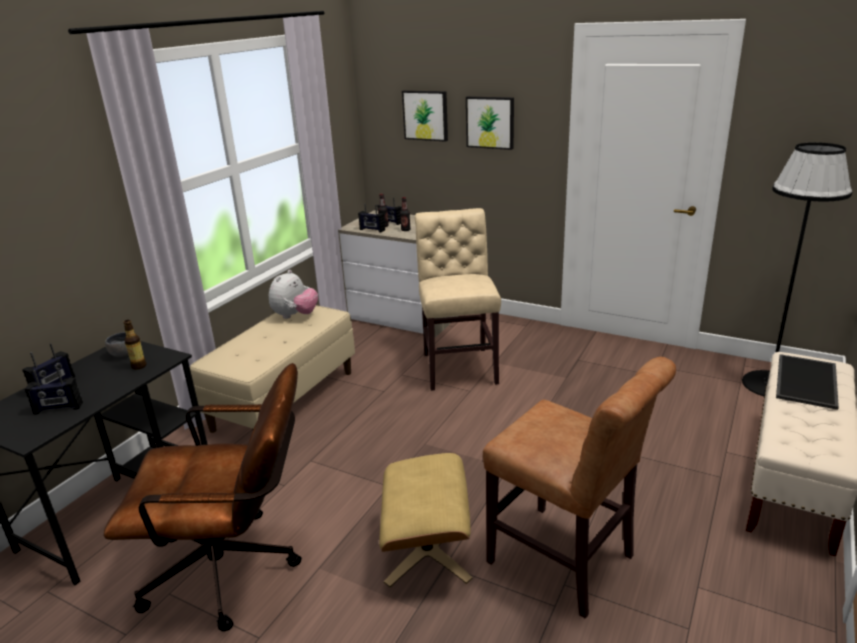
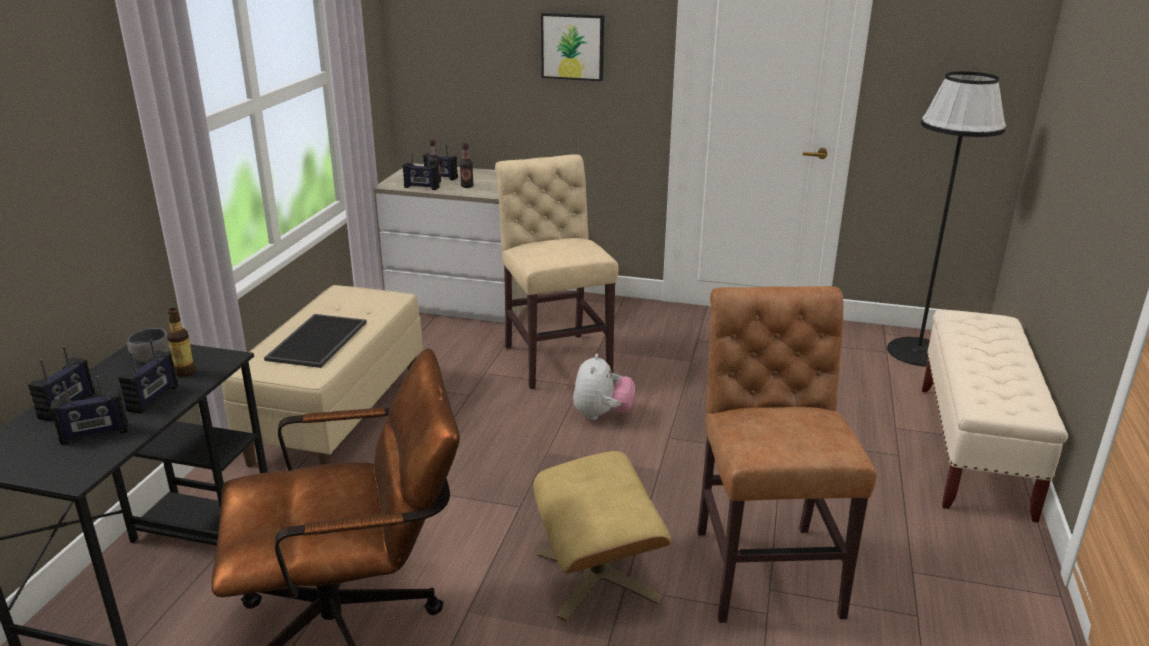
camera: 15 degrees left, 0 degrees up
plush toy [269,270,318,319] -> plush toy moved to [573,353,635,420]
picture [402,90,448,142] -> none
brown chair [483,357,676,619] -> brown chair turned 120 degrees counterclockwise [697,286,877,623]
tray [776,354,839,410] -> tray moved to [264,314,367,368]
none -> radio [118,339,178,414]

